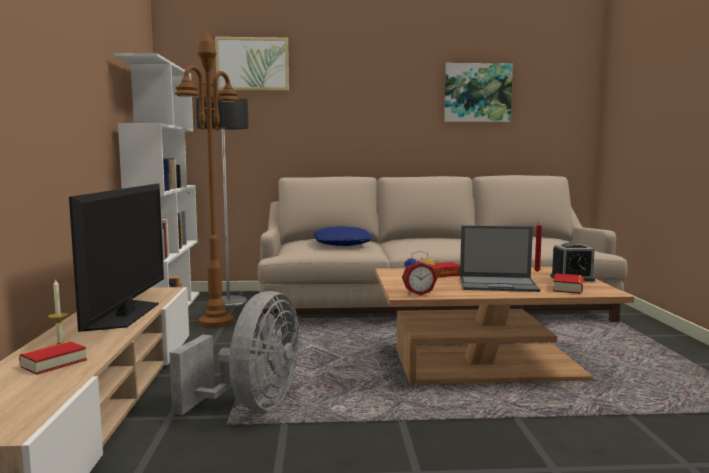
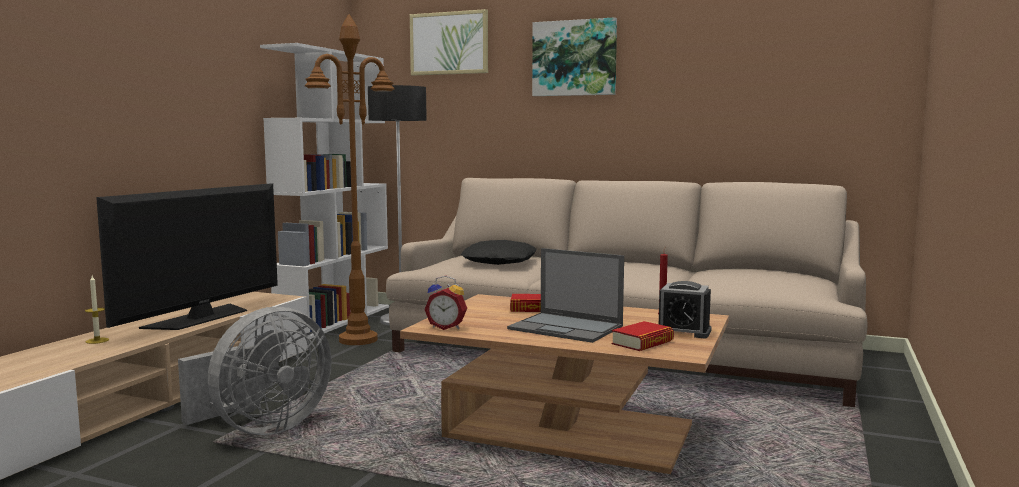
camera: 25 degrees right, 0 degrees up
book [19,341,87,375] -> none
blue pillow [313,226,372,246] -> black pillow [461,240,537,265]
picture [444,63,513,122] -> picture moved to [532,17,617,96]

